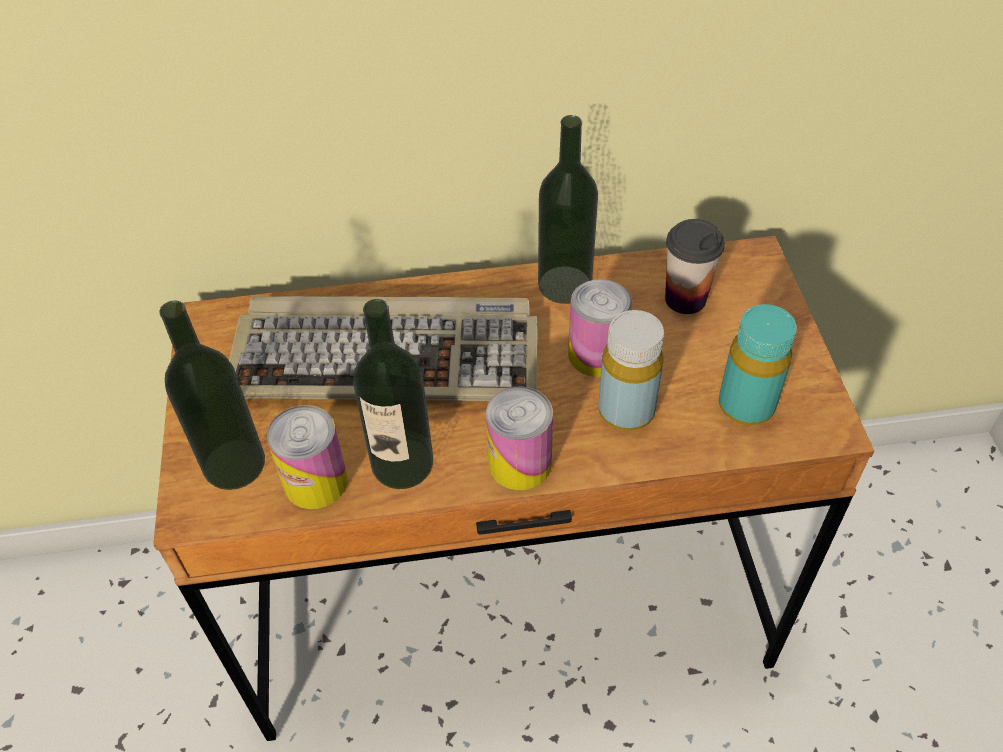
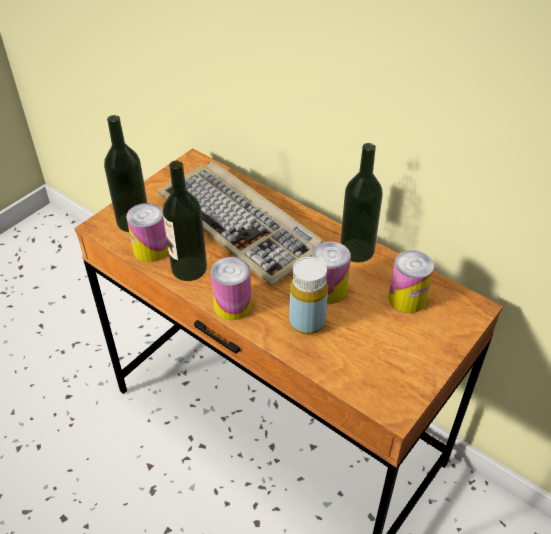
camera: 45 degrees right, 5 degrees down
cup [665,219,725,314] -> can [389,250,434,313]
turquoise bottle [719,304,797,425] -> none

